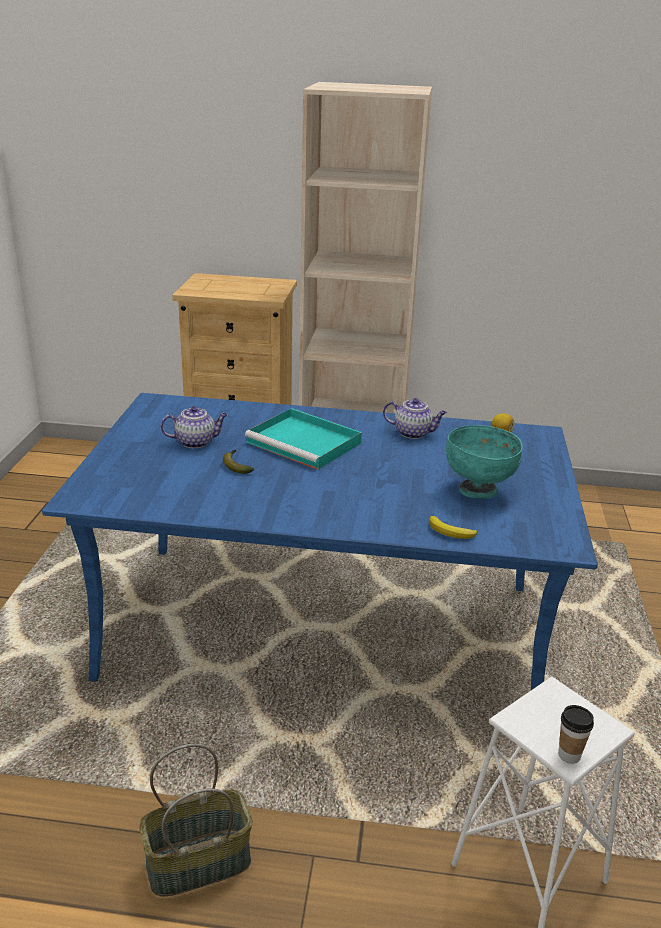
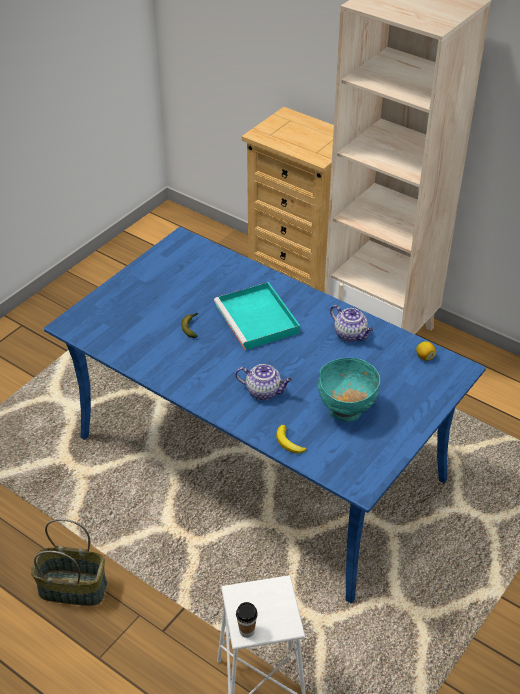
camera: 30 degrees right, 15 degrees up
teapot [160,406,228,448] -> teapot moved to [235,364,292,400]

